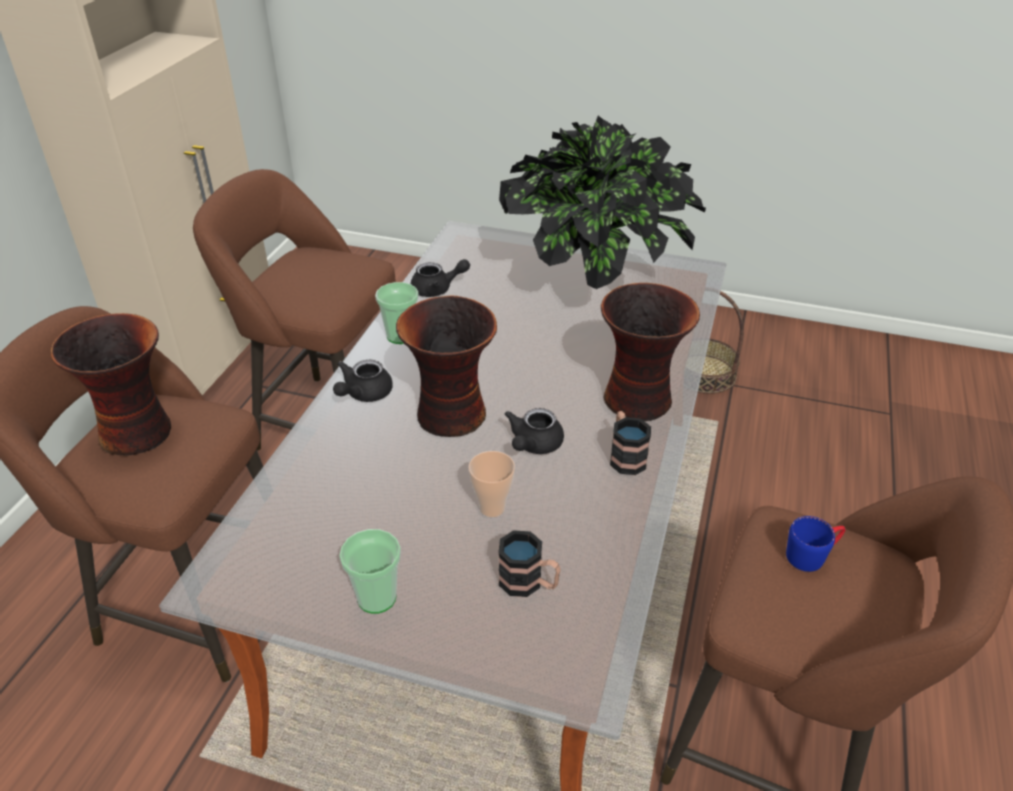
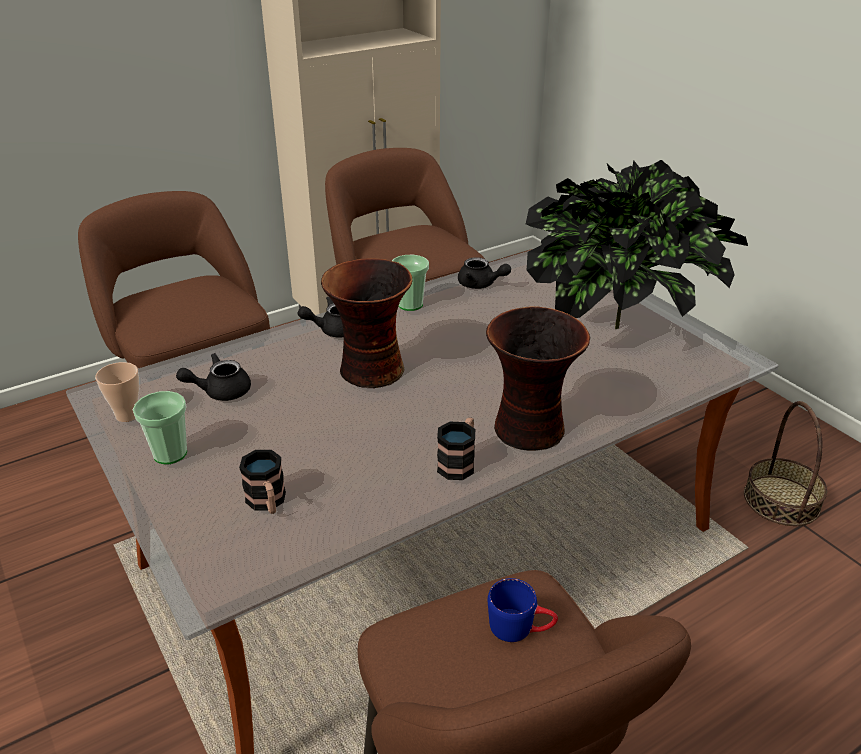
camera: 40 degrees right, 5 degrees down
vase [51,313,171,456] -> none
cup [469,451,515,517] -> cup moved to [95,362,139,422]
black teapot [504,408,564,454] -> black teapot moved to [176,353,251,401]

